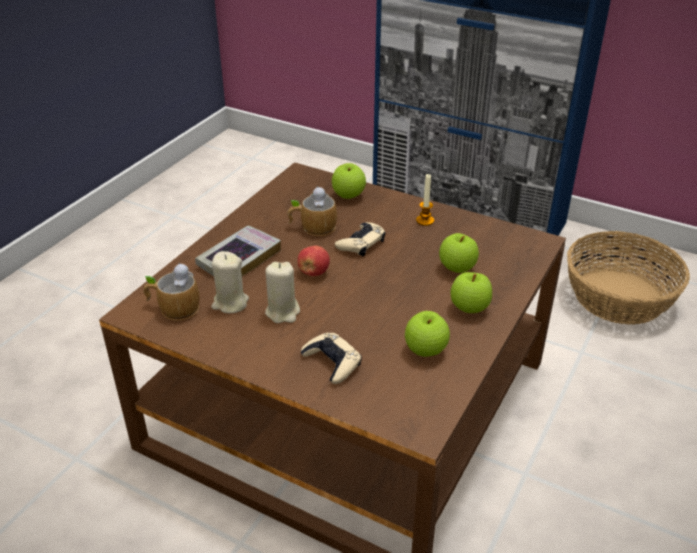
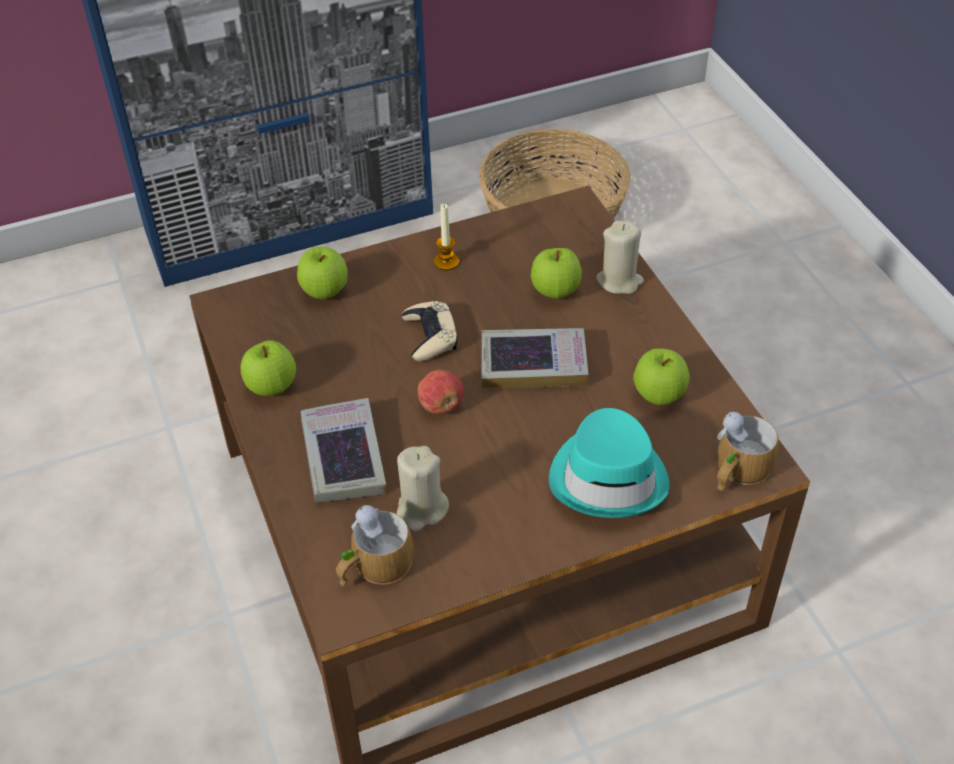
camera: 50 degrees left, 10 degrees up
beige candle [265,262,300,323] -> beige candle moved to [596,221,644,294]
mug [287,186,337,236] -> mug moved to [717,412,779,491]
beige game controller [301,333,362,384] -> turquoise hat [549,408,670,518]
apple [451,272,492,313] -> apple moved to [241,340,296,396]
none -> book [482,328,588,388]

